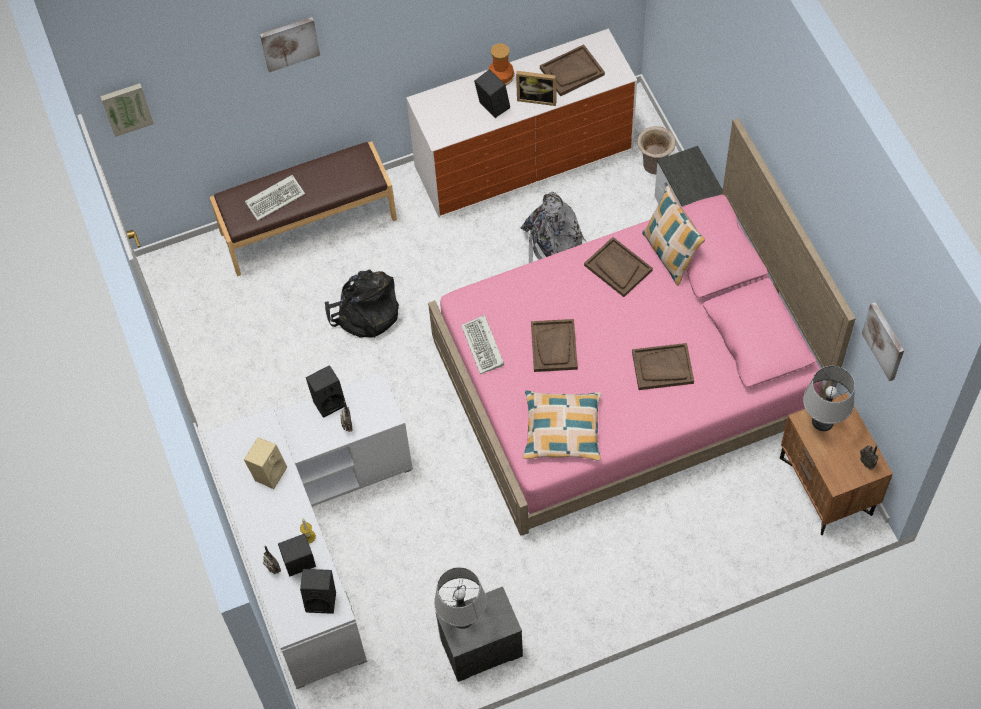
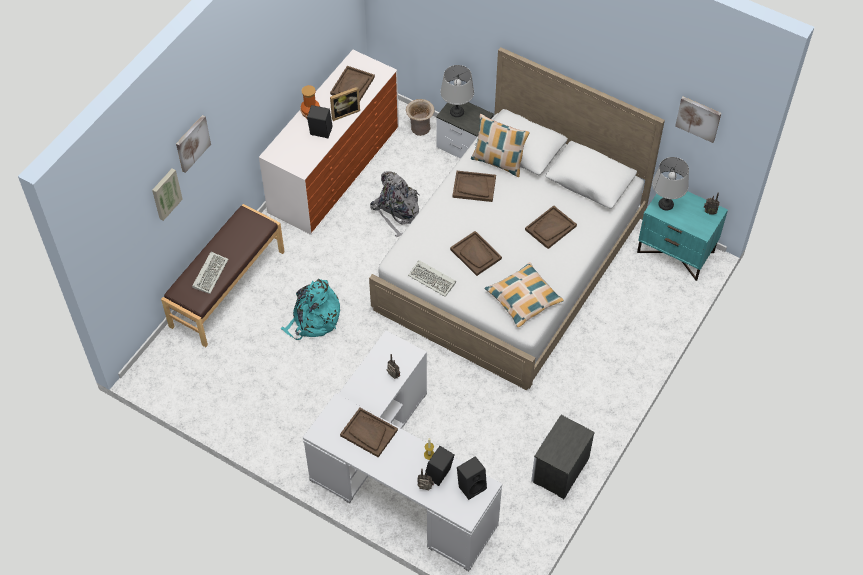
camera: 40 degrees left, 5 degrees down
picture [100,83,154,137] -> picture moved to [152,168,183,221]
beige speaker [244,437,287,489] -> brown tray [340,408,398,457]
black speaker [306,365,345,418] -> none
black backpack [325,270,399,339] -> turquoise backpack [281,279,340,340]
pink bed [428,118,856,536] -> white bed [369,47,665,390]
grey table lamp [434,567,487,629] -> grey table lamp moved to [440,65,474,117]
brown nightstand [780,393,893,535] -> turquoise nightstand [637,191,728,281]

